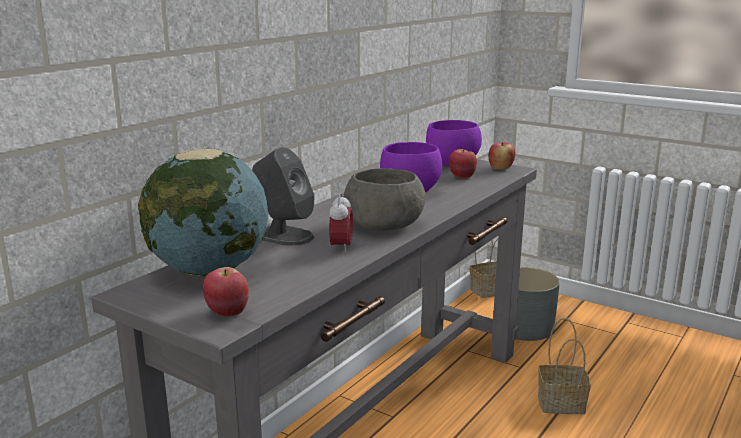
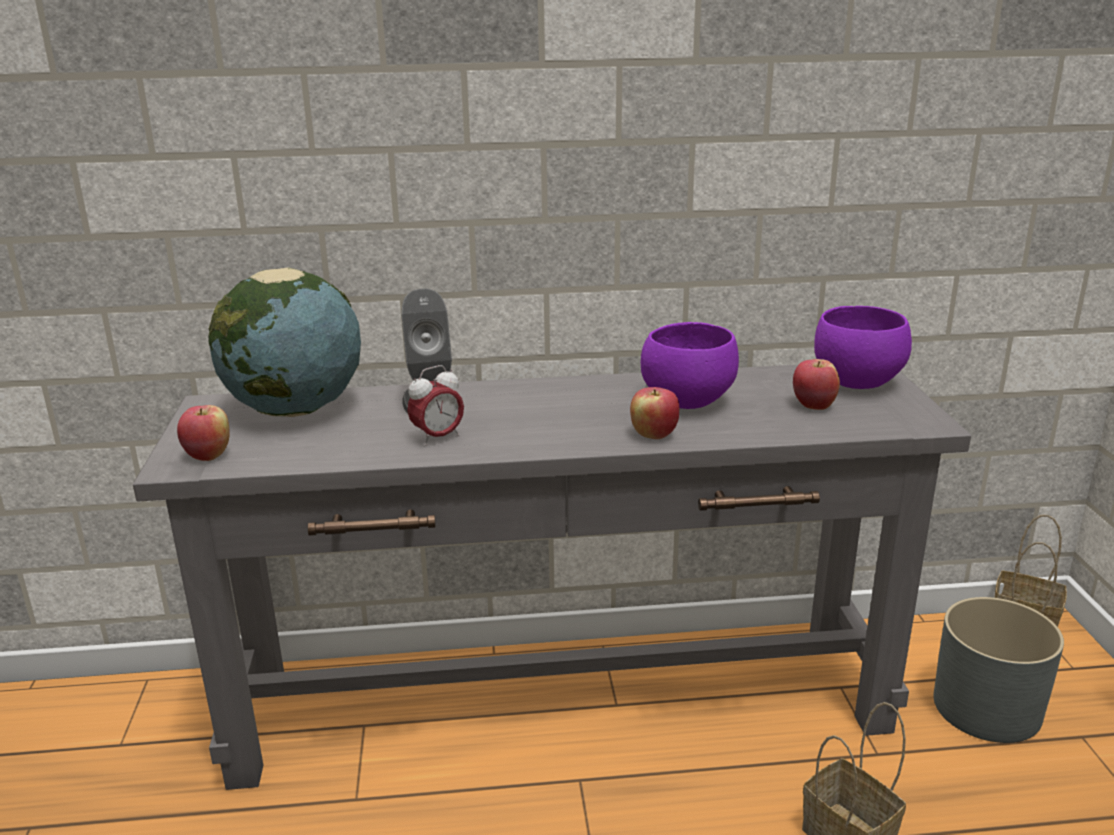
camera: 50 degrees right, 5 degrees up
grey bowl [344,168,426,231] -> none
apple [488,142,515,170] -> apple moved to [630,387,679,439]

